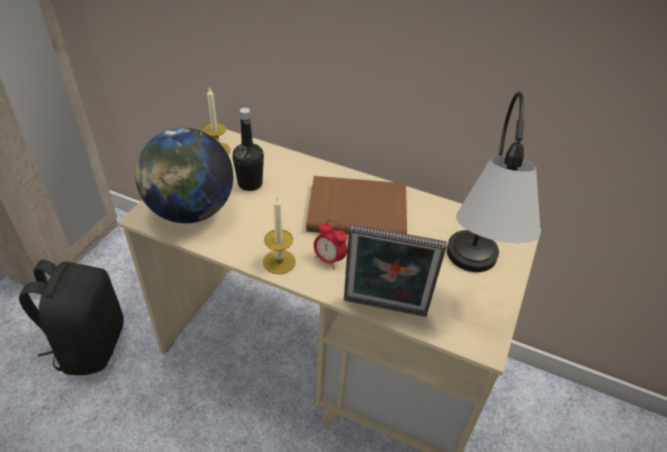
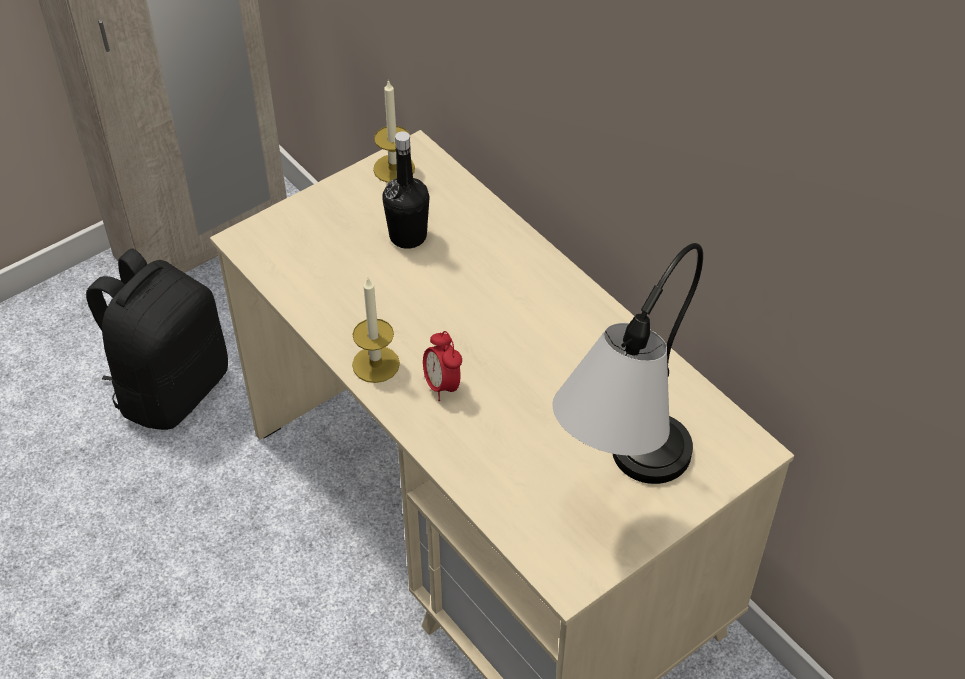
camera: 30 degrees right, 5 degrees up
globe [135,128,233,223] -> none
brown book [306,176,407,235] -> none
picture frame [344,224,447,317] -> none

